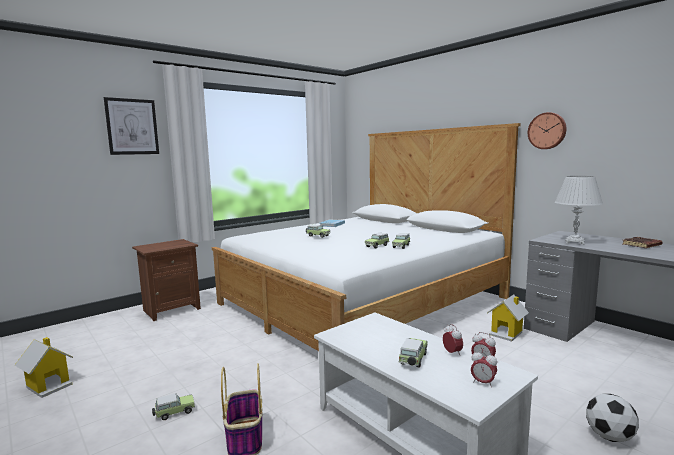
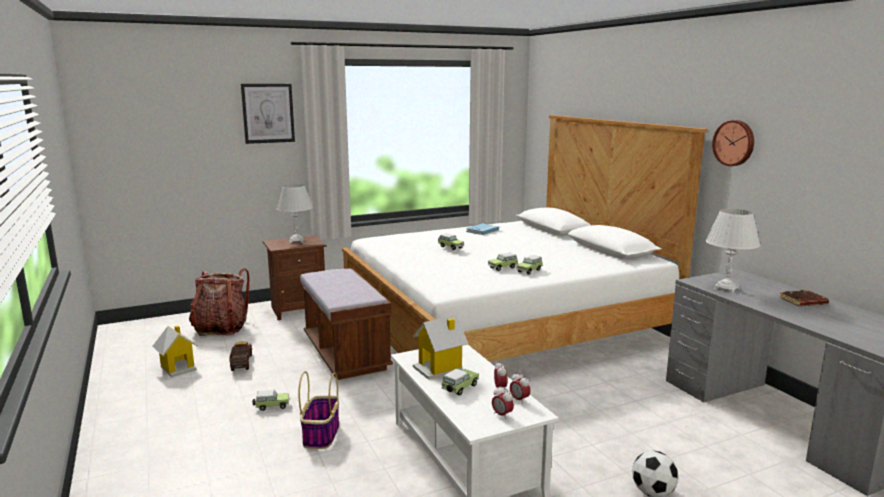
camera: 15 degrees right, 5 degrees up
toy house [487,294,529,342] -> toy house moved to [413,315,469,380]
none -> backpack [189,268,250,336]
none -> toy truck [229,341,252,371]
none -> white table lamp [276,184,313,243]
none -> brown bench [300,269,393,380]

